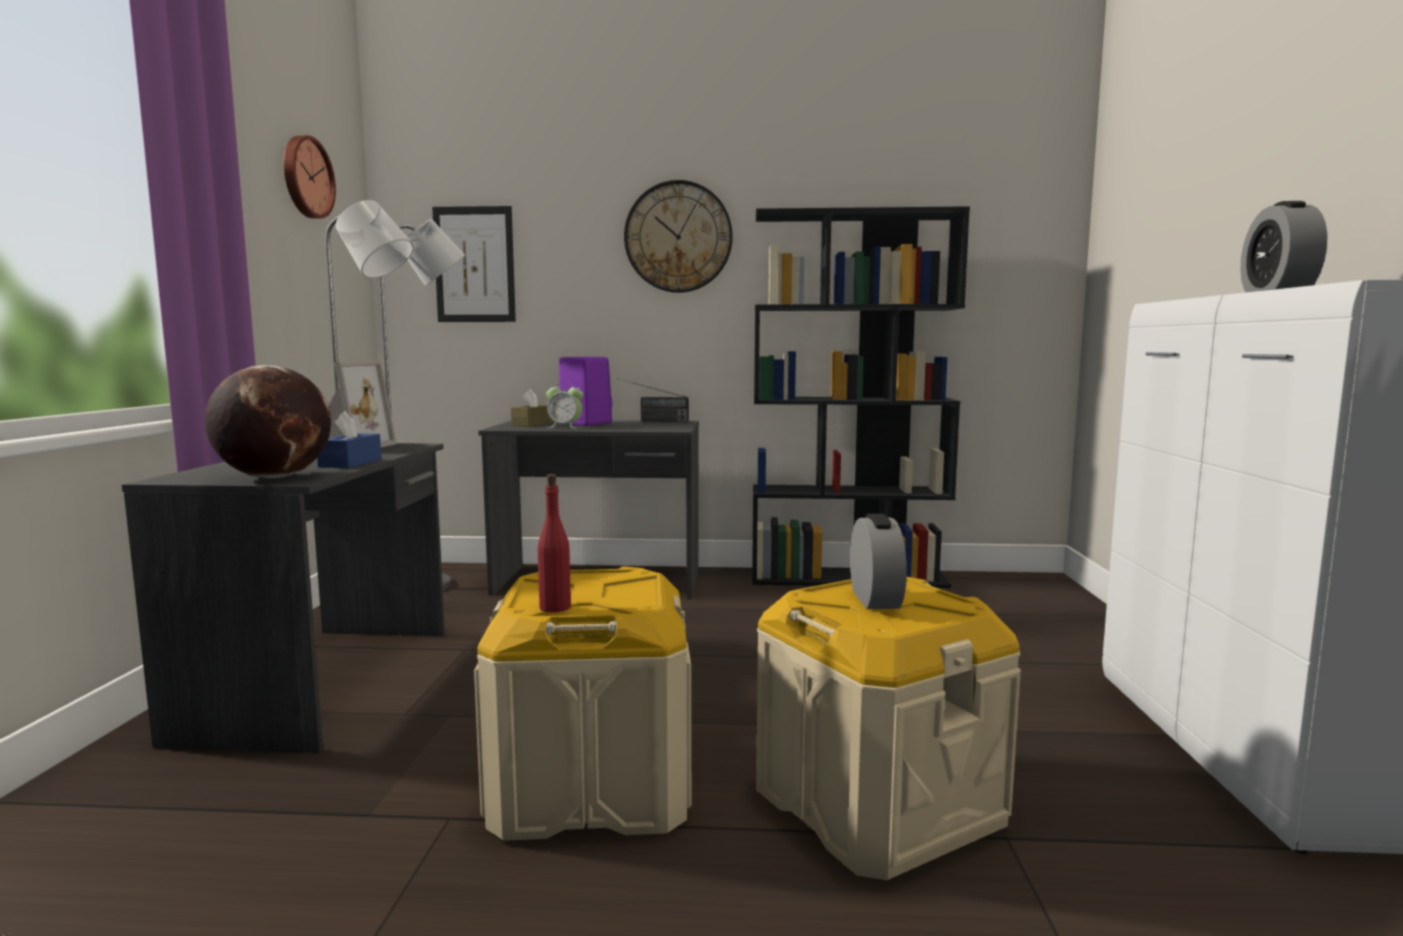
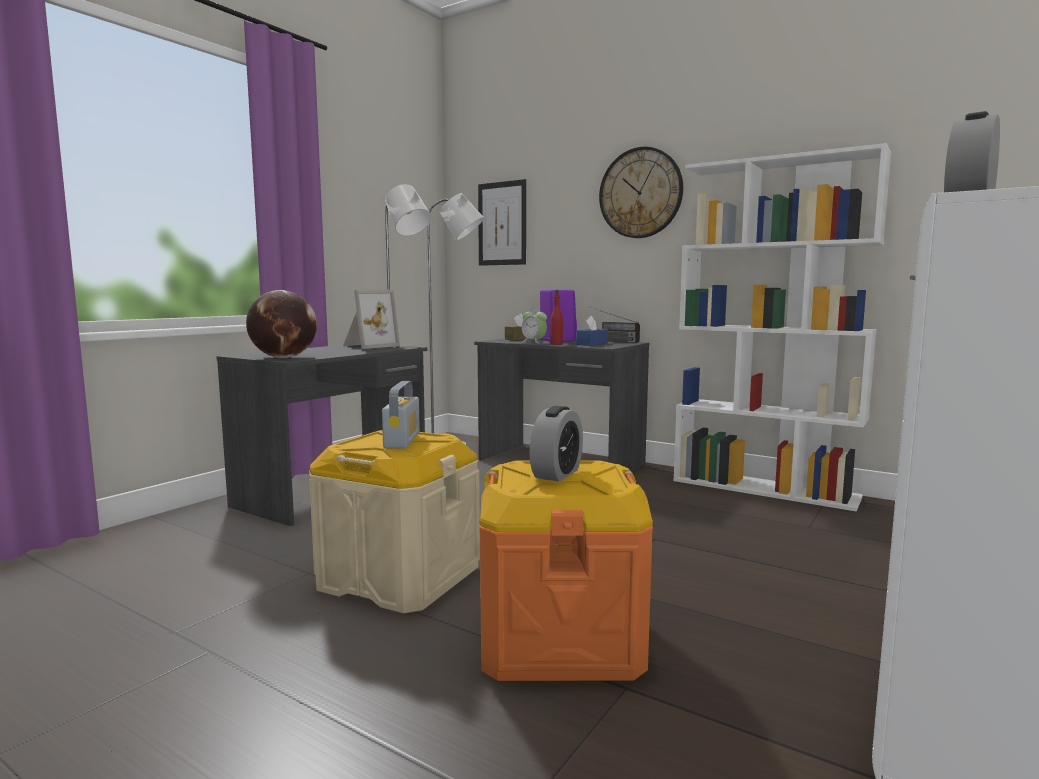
camera: 30 degrees right, 0 degrees up
wall clock [284,135,336,219] -> none
blue tissue box [317,411,382,468] -> blue tissue box moved to [576,316,608,346]
red bottle [538,474,571,612] -> red bottle moved to [550,290,563,345]
black bookcase [752,206,970,588] -> white bookcase [673,143,891,511]
beige storage box [756,577,1021,880] -> orange storage box [479,460,653,681]
none -> radio [382,381,420,448]

